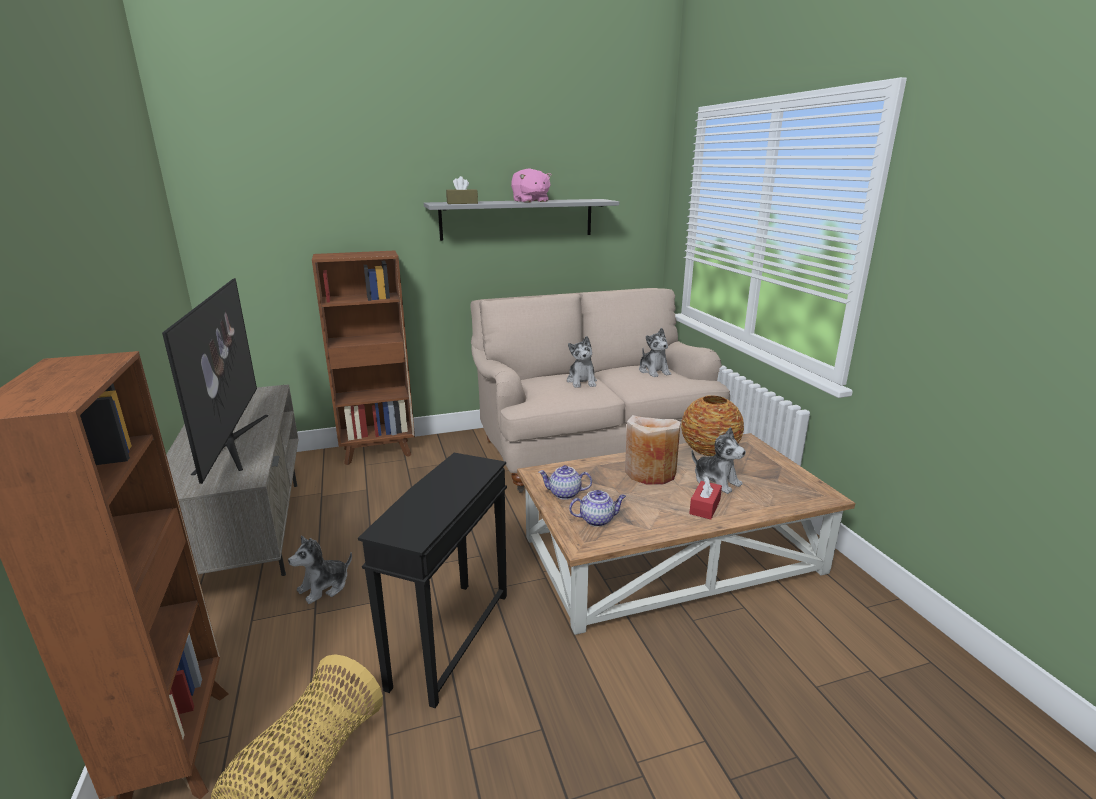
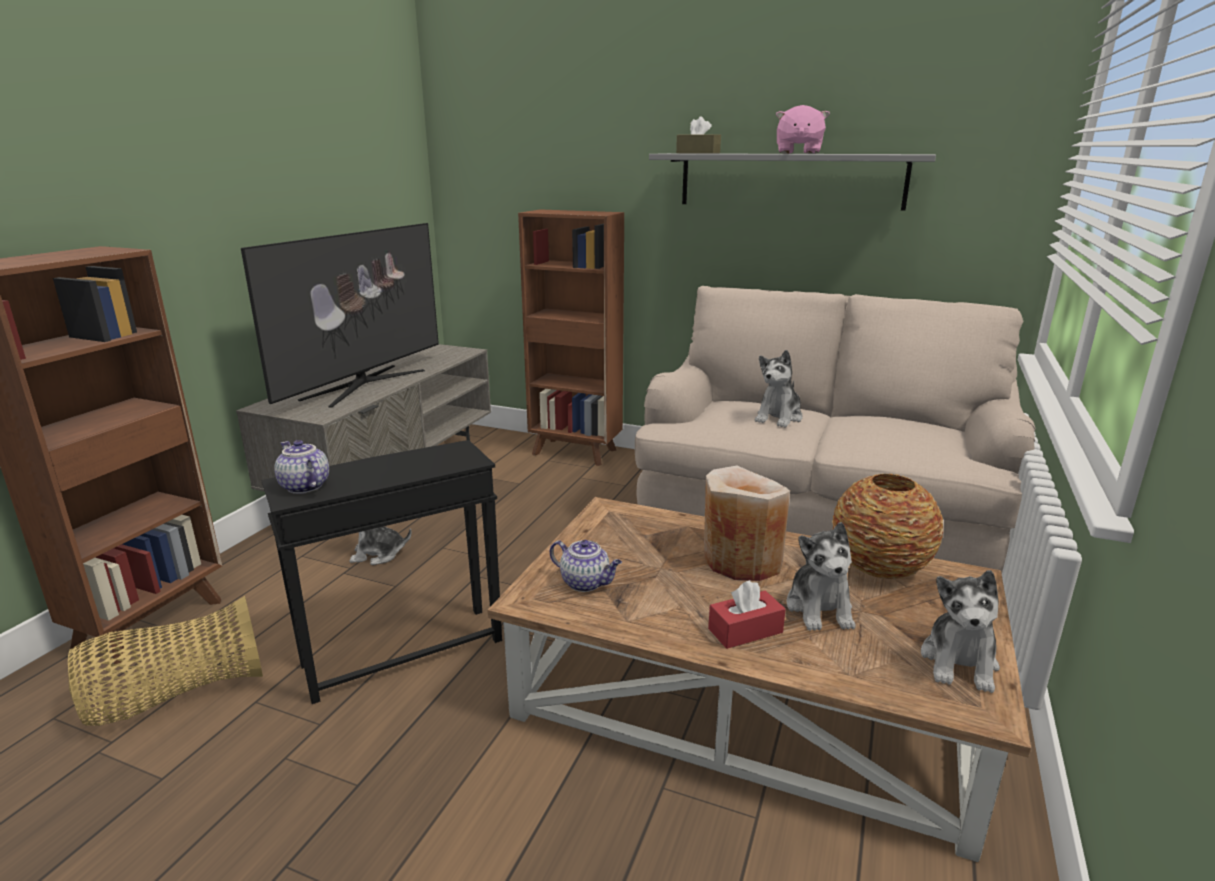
camera: 40 degrees right, 0 degrees up
teapot [539,465,592,500] -> teapot moved to [274,440,329,494]
plush toy [639,328,671,377] -> plush toy moved to [921,570,1000,693]

